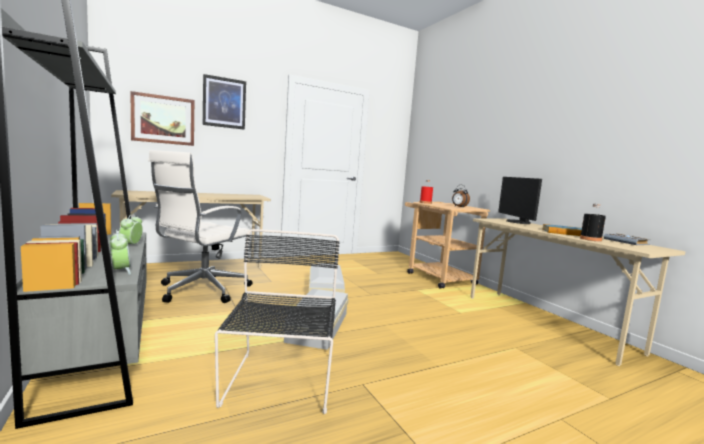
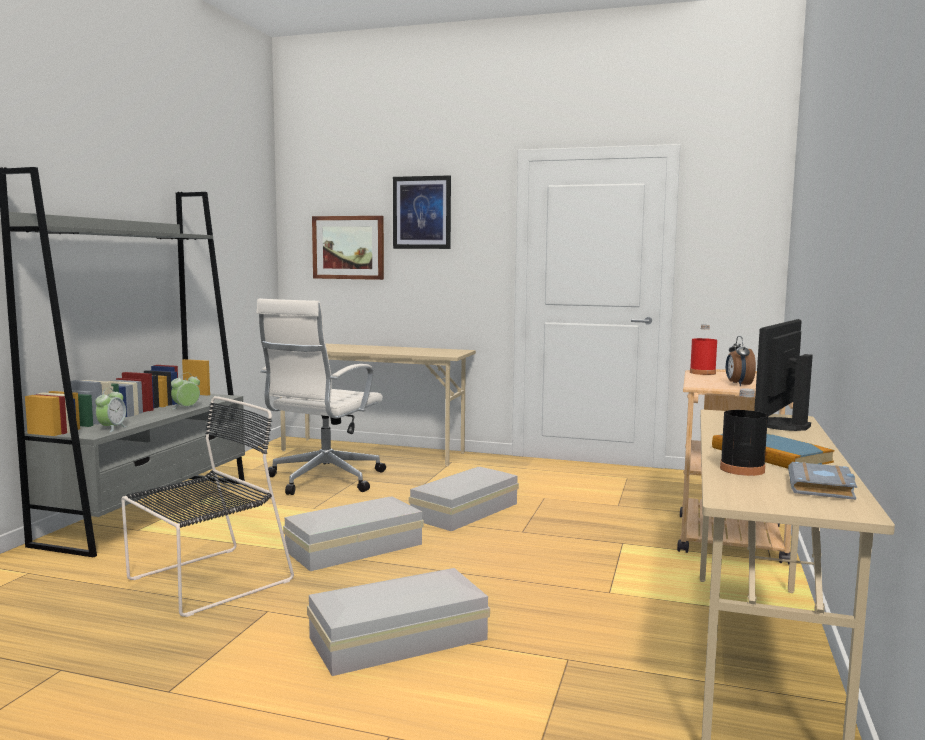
camera: 45 degrees right, 0 degrees up
white office chair [148,150,253,303] -> white office chair turned 45 degrees counterclockwise [256,299,386,495]
none -> white storage box [307,568,490,676]

